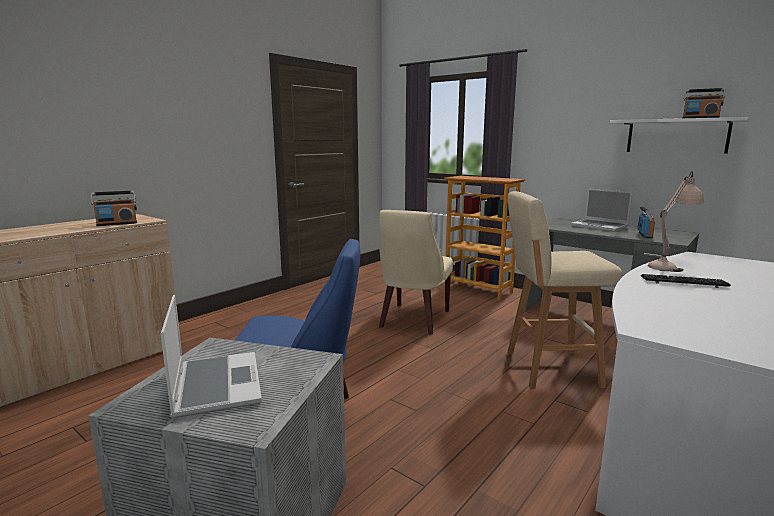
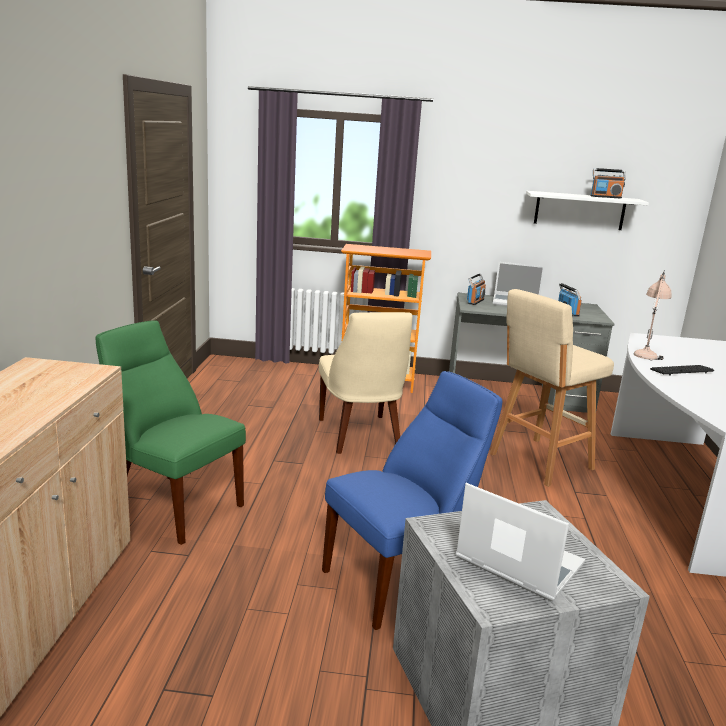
camera: 35 degrees left, 5 degrees up
radio [91,191,137,226] -> radio moved to [467,273,486,305]
none -> green chair [96,320,246,545]

